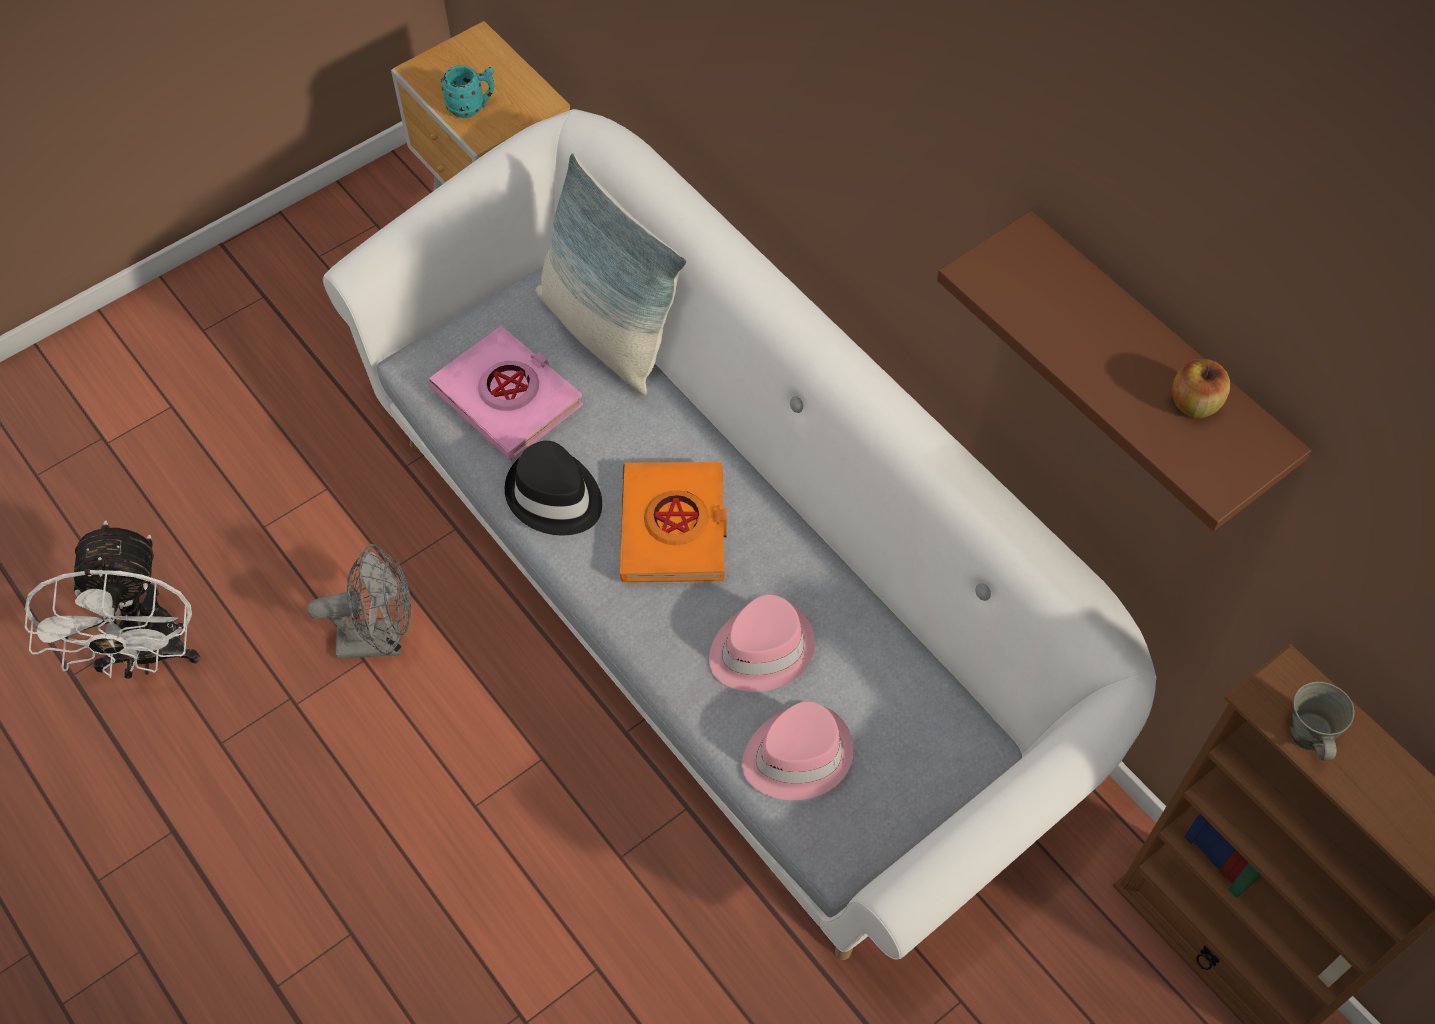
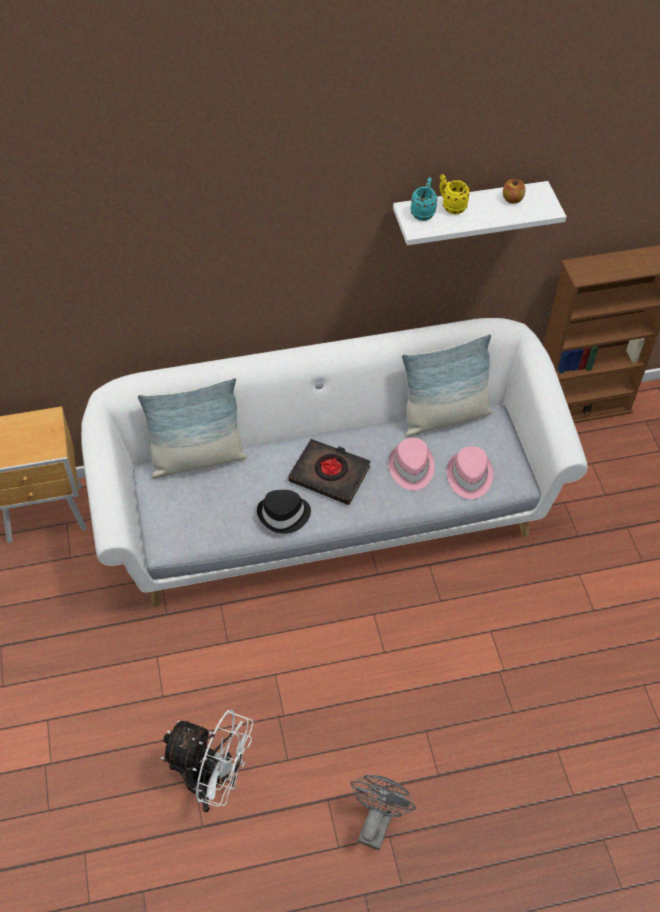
camera: 65 degrees left, 5 degrees down
grey fan [307,544,411,659] -> grey fan moved to [350,775,416,850]
pink book [429,326,583,461] -> none
turquoise mug [441,65,495,118] -> turquoise mug moved to [410,177,437,221]
orange book [620,462,727,582] -> black book [288,439,371,505]
brown shelf [937,211,1311,531] -> white shelf [393,181,566,245]
grey mug [1290,681,1354,761] -> none
none -> pillow [402,334,493,437]
none -> yellow mug [440,174,470,214]

